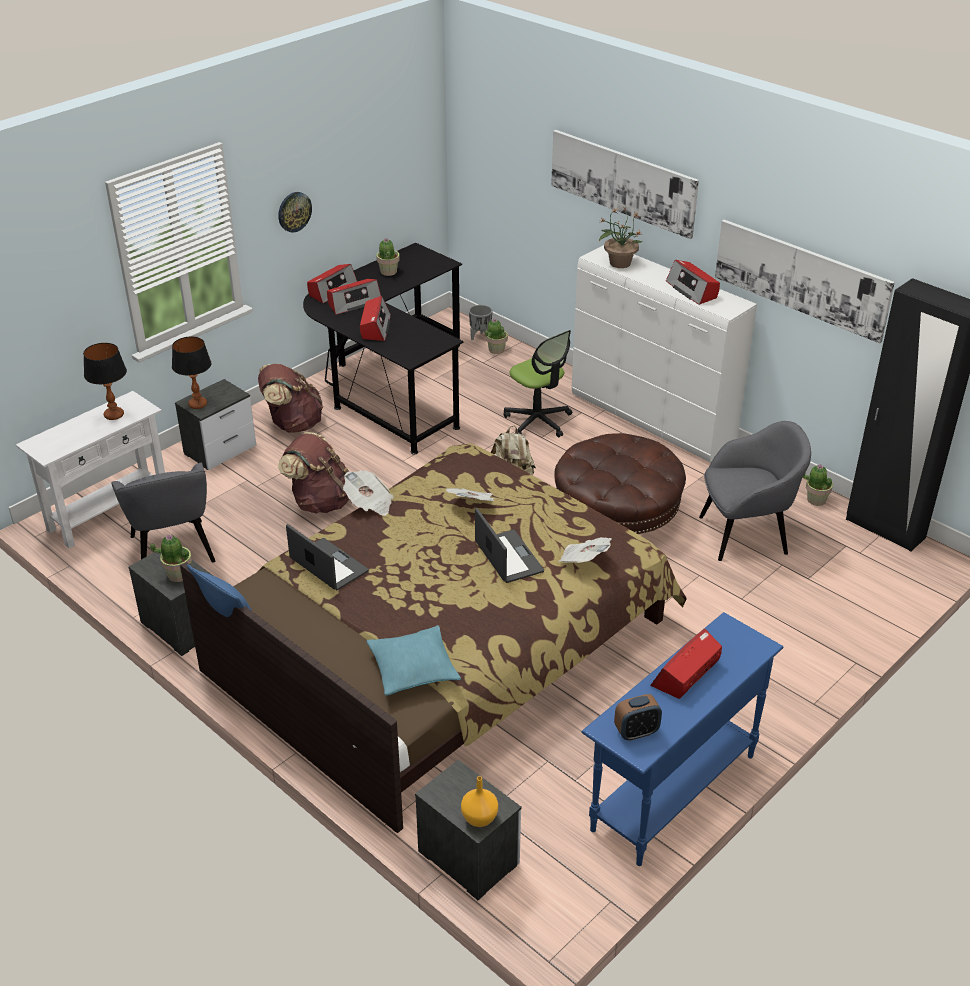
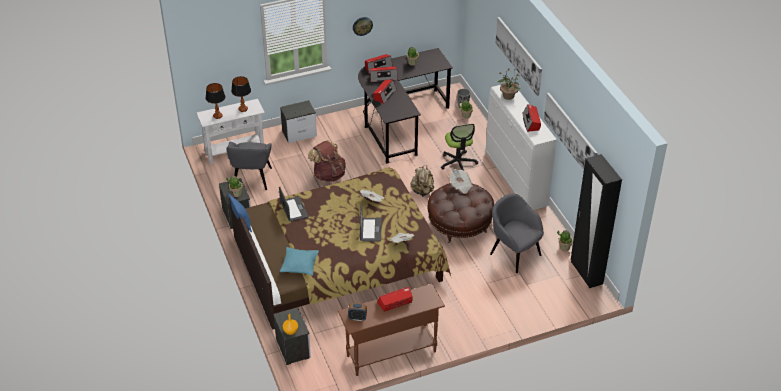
camera: 25 degrees right, 5 degrees up
table lamp [172,337,211,409] -> table lamp moved to [206,83,225,119]
brown backpack [258,364,323,433] -> none
newspaper [343,470,394,516] -> newspaper moved to [450,169,473,194]
blue console table [581,612,783,866] -> brown console table [338,284,445,376]
grey armchair [699,421,811,561] -> grey armchair turned 150 degrees counterclockwise [490,193,544,273]

